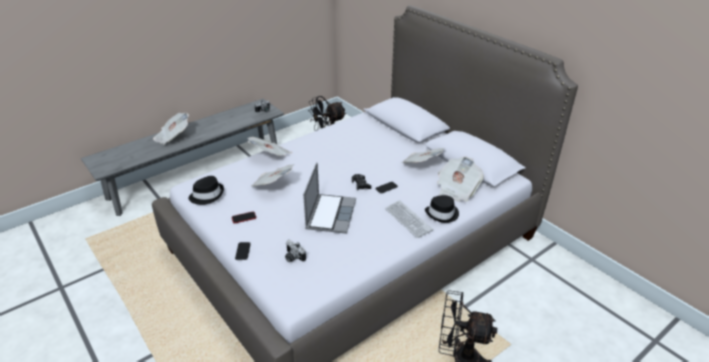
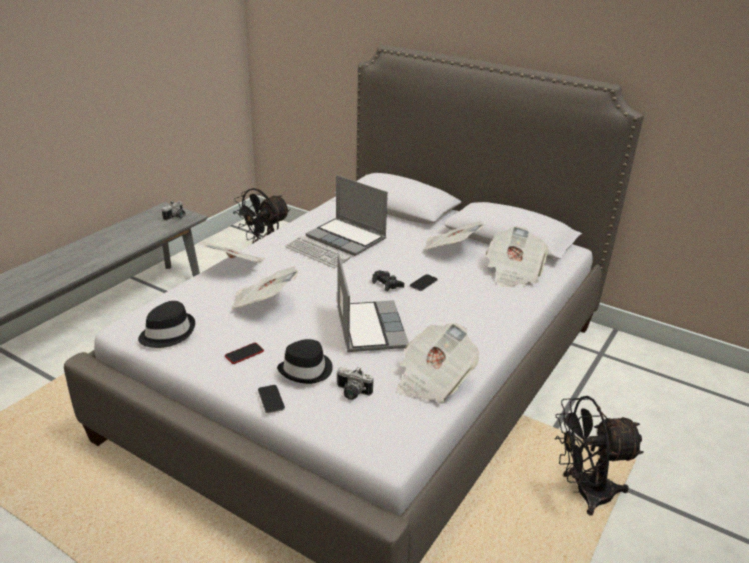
camera: 20 degrees left, 5 degrees down
newspaper [153,113,189,145] -> newspaper moved to [397,323,479,403]
keyboard [385,200,433,238] -> keyboard moved to [285,236,351,268]
black hat [425,195,459,223] -> black hat moved to [277,339,333,384]
none -> laptop [306,175,388,256]

